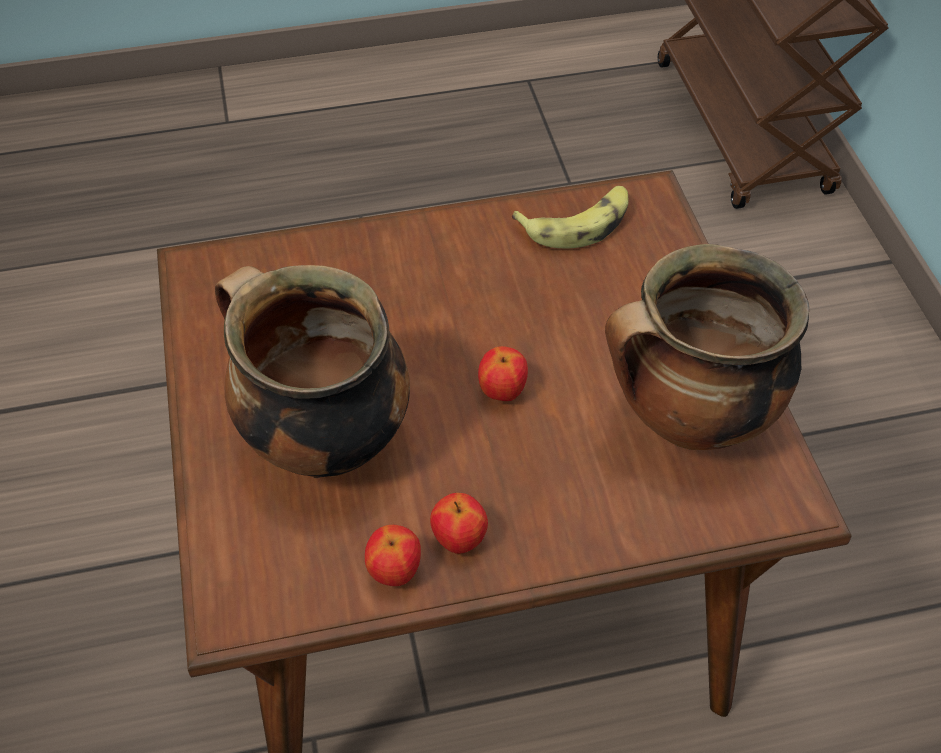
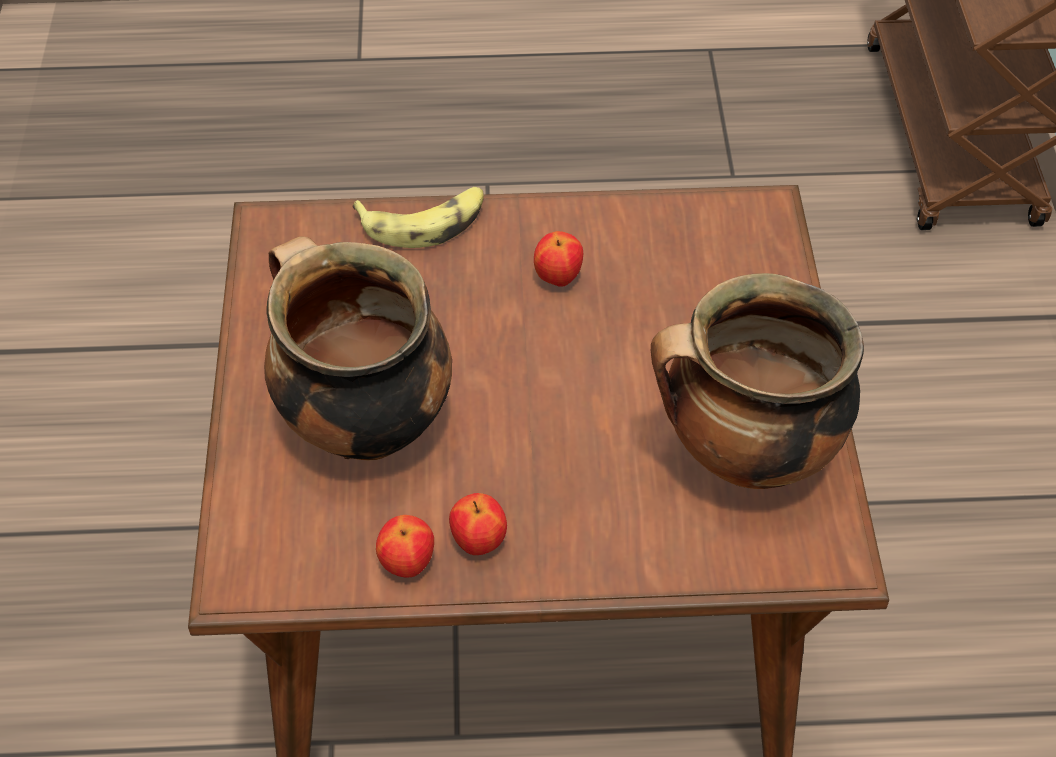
camera: 10 degrees right, 0 degrees up
apple [478,346,528,401] -> apple moved to [534,231,583,287]
banana [512,186,628,248] -> banana moved to [352,187,484,248]

